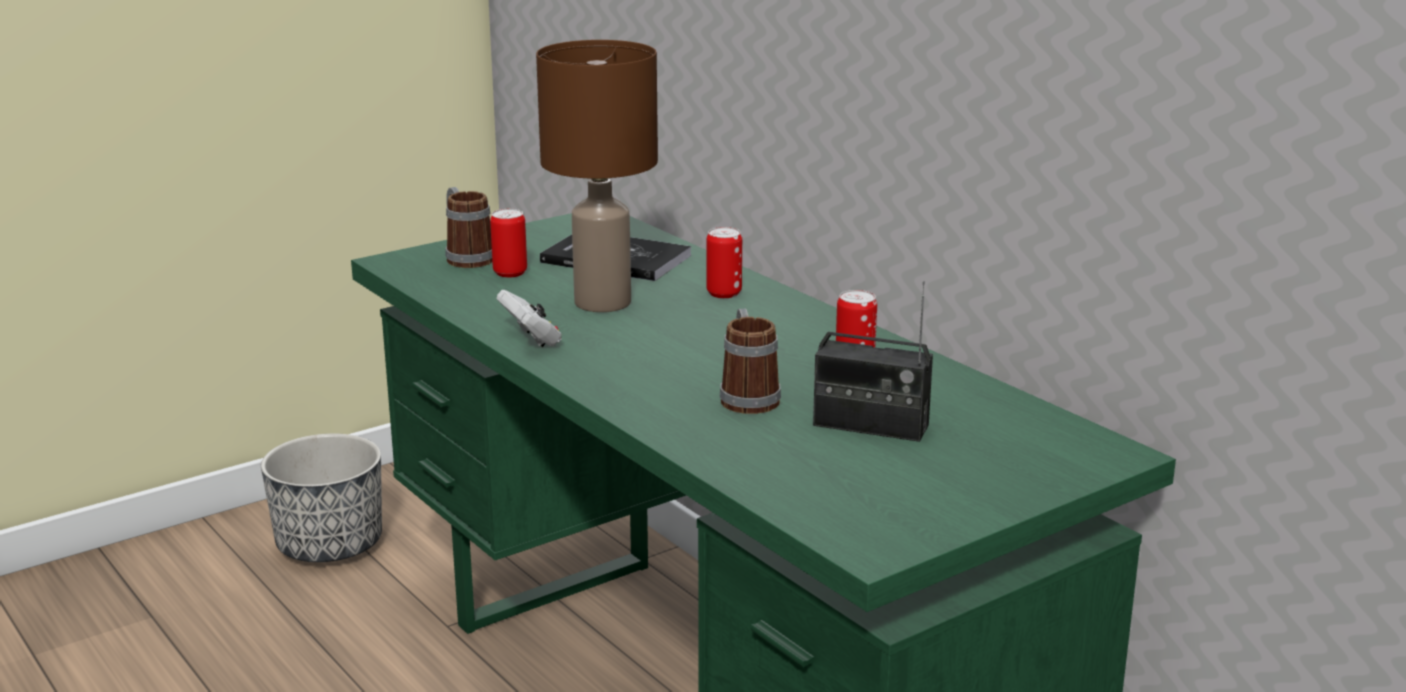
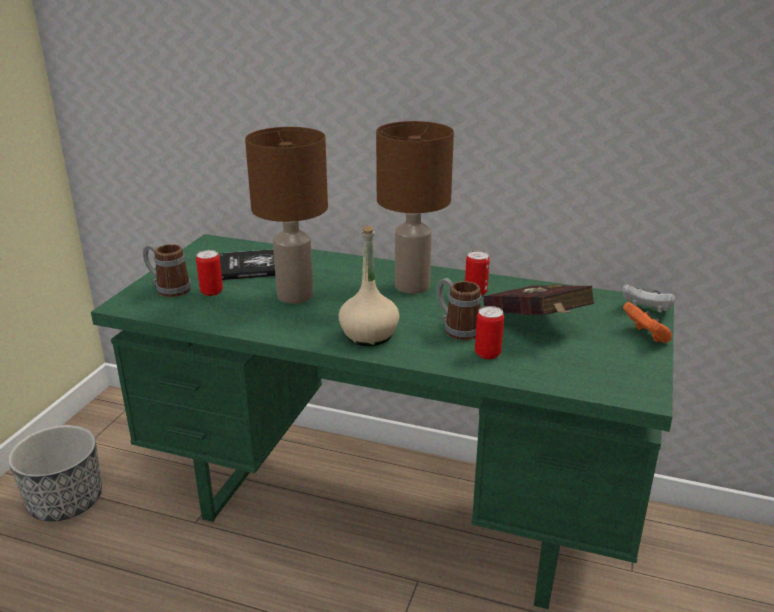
camera: 35 degrees left, 5 degrees up
white game controller [497,290,562,347] -> white game controller moved to [622,284,676,313]
can [706,227,742,298] -> can moved to [475,306,504,359]
radio [813,281,933,442] -> red book [483,285,594,315]
none -> beige bottle [339,226,400,346]
none -> brown table lamp [376,121,454,294]
none -> orange game controller [623,302,672,343]

